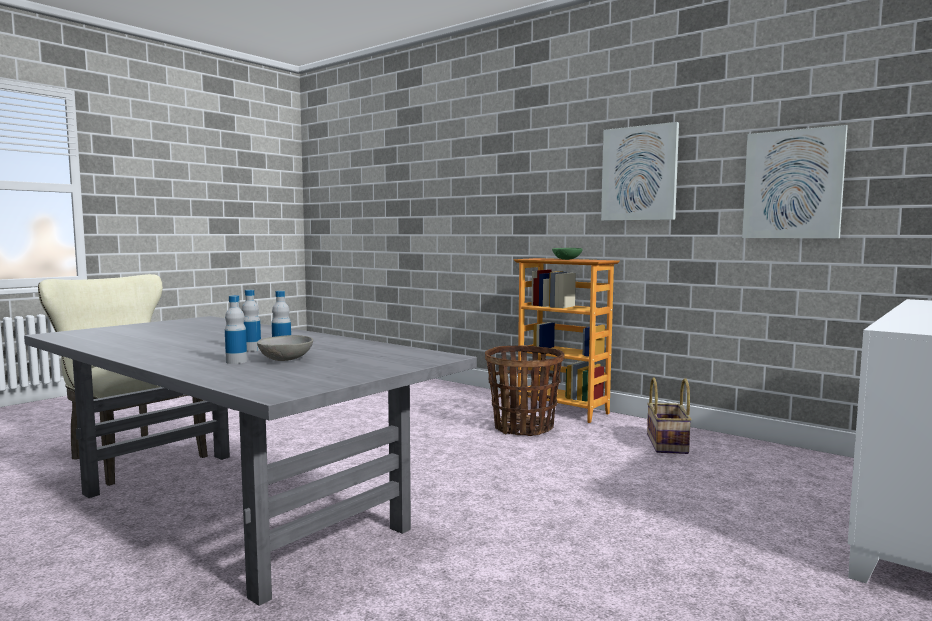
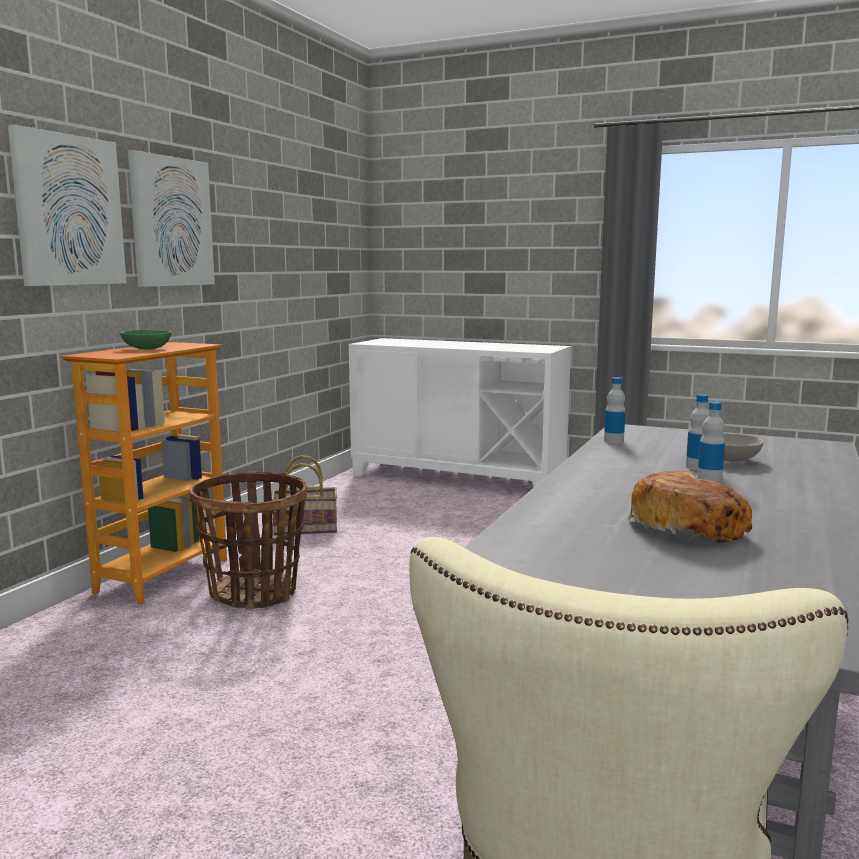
camera: 105 degrees left, 5 degrees up
bottle [225,295,247,364] -> bottle moved to [604,377,625,444]
picture [742,125,848,238] -> picture moved to [8,124,127,286]
none -> bread [627,471,752,543]

